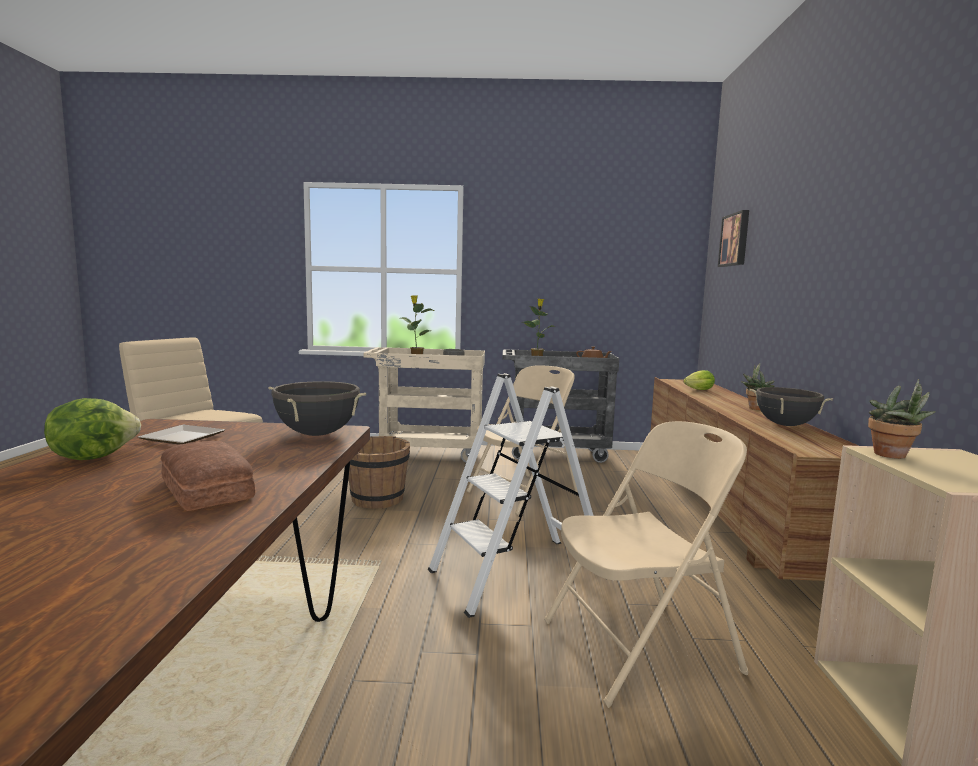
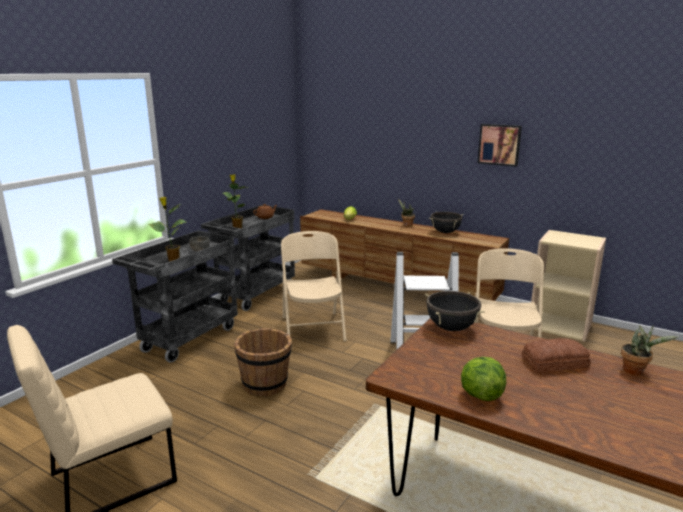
camera: 60 degrees left, 10 degrees up
plate [138,425,225,445] -> none
beige cart [364,347,485,462] -> black cart [112,231,238,363]
picture [718,210,749,267] -> picture moved to [478,124,522,167]
potted plant [868,379,936,459] -> potted plant moved to [621,325,678,375]

